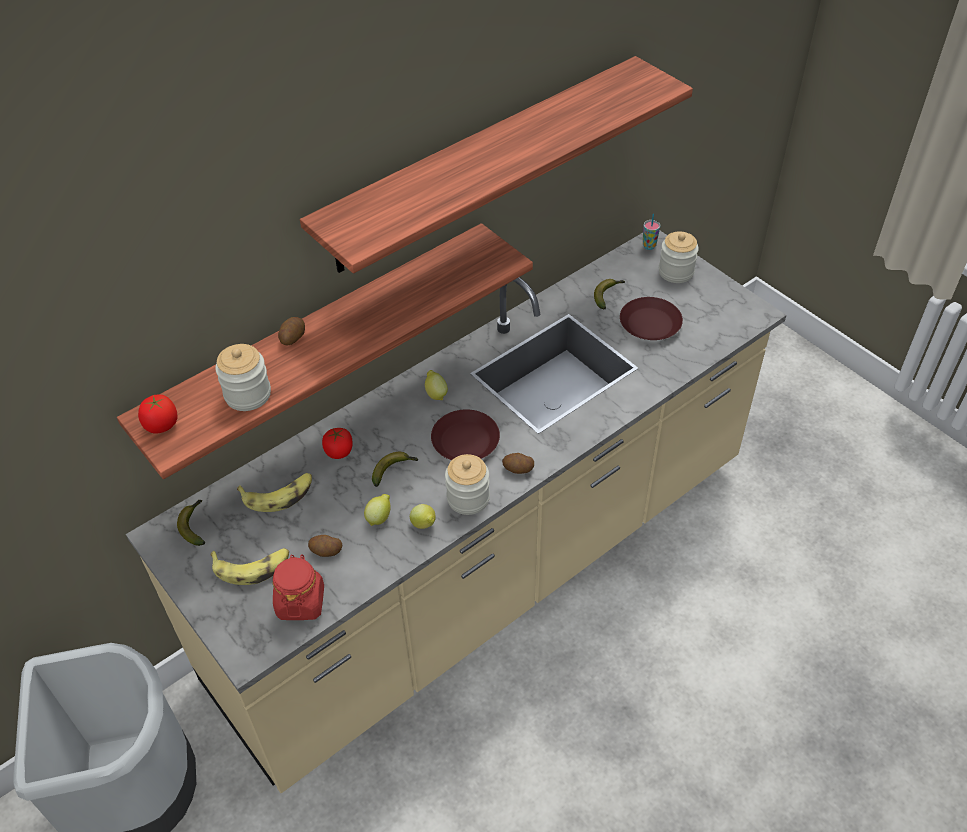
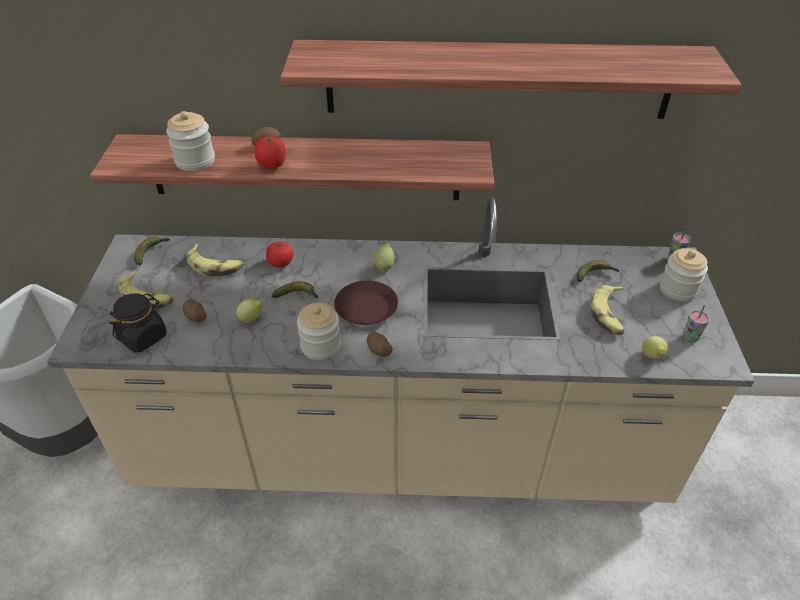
camera: 40 degrees right, 5 degrees down
tomato [138,395,178,434] -> tomato moved to [255,136,286,169]
red jar [273,554,324,620] -> black jar [109,293,167,352]
lemon [410,504,436,529] -> lemon moved to [642,336,668,359]
brown plate [620,297,683,340] -> banana [591,285,624,335]
none -> cup [683,305,710,343]

